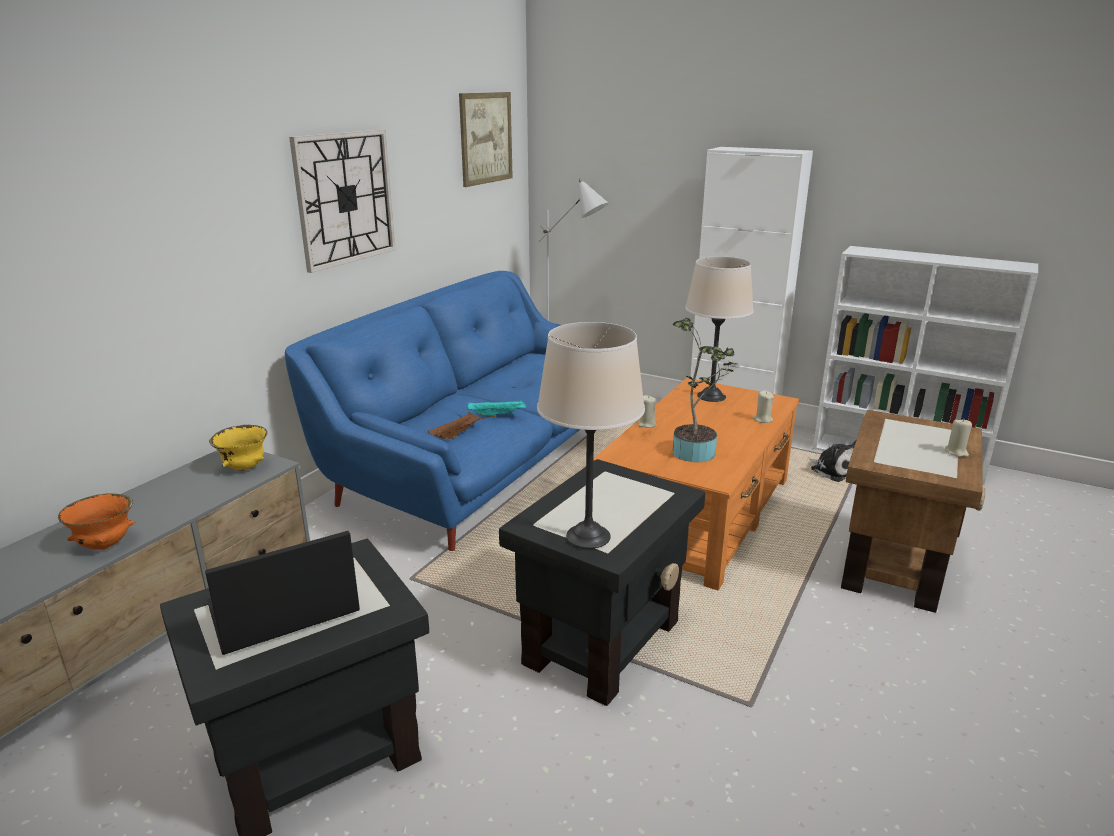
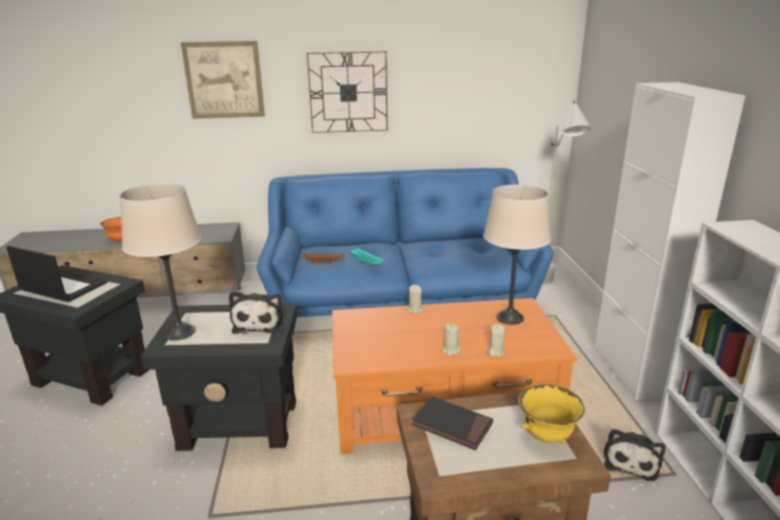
camera: 55 degrees right, 0 degrees up
yellow bowl [209,425,267,471] -> yellow bowl moved to [518,384,585,444]
picture [459,92,513,187] -> picture moved to [181,41,265,119]
potted plant [673,318,738,462] -> none
beige candle [945,419,972,457] -> beige candle moved to [442,324,461,356]
none -> plush toy [229,291,284,334]
none -> black book [412,396,493,450]

